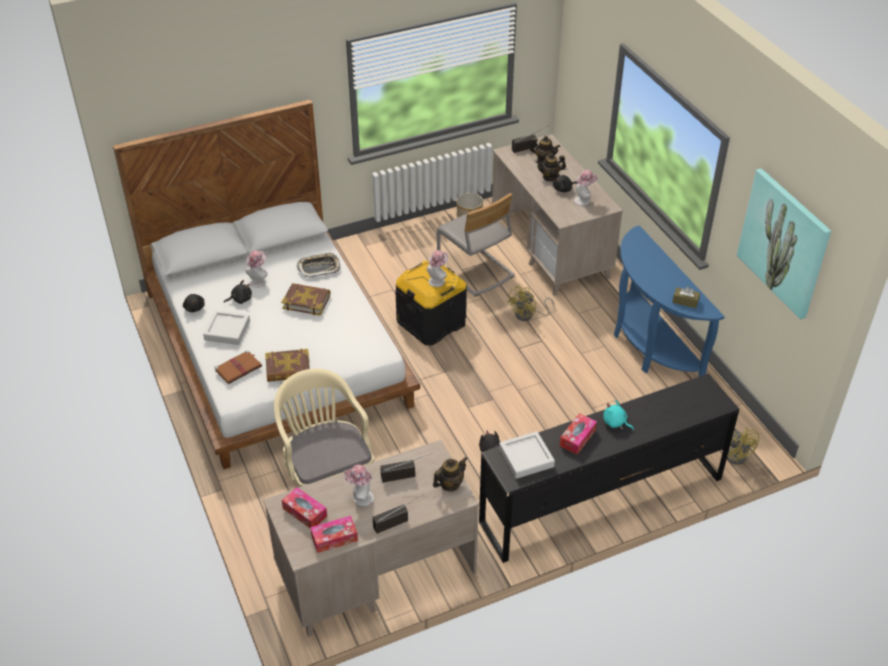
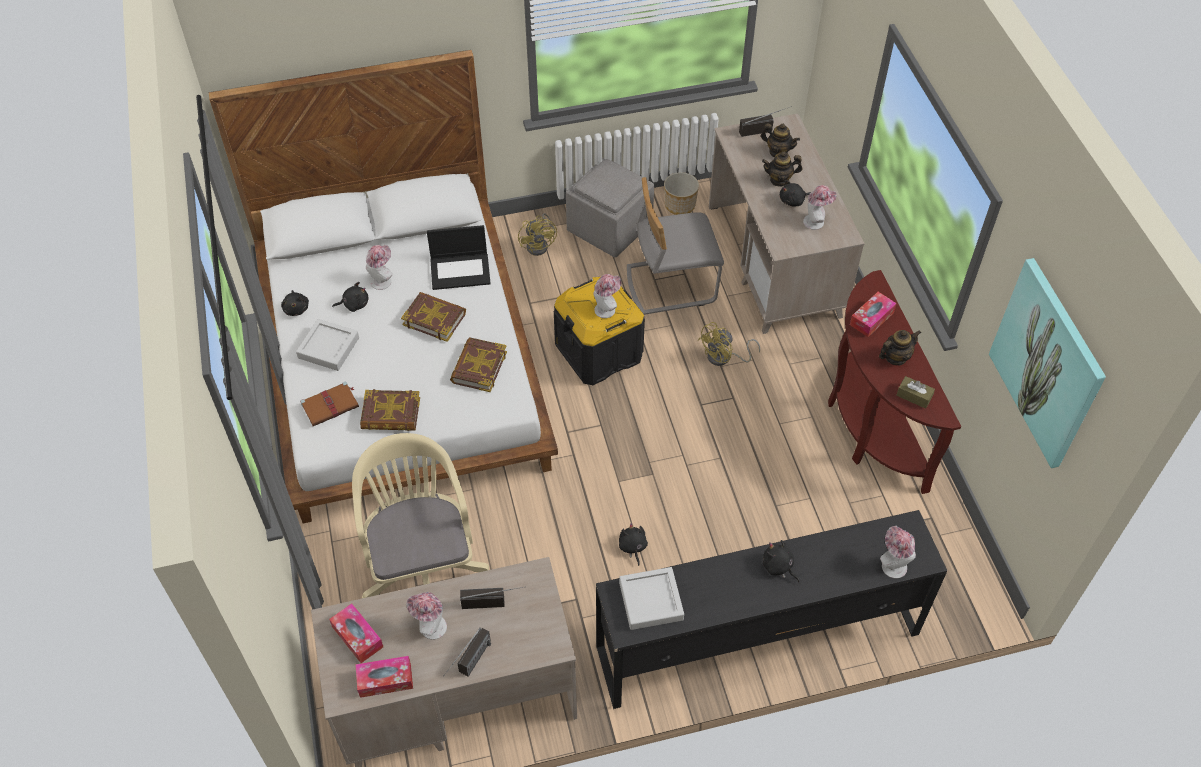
camera: 10 degrees right, 10 degrees up
tray [297,252,340,277] -> laptop [427,225,491,290]
radio [373,495,422,534] -> radio turned 135 degrees clockwise [443,628,491,677]
teapot [433,457,468,491] -> teapot moved to [879,330,921,366]
grey chair [436,193,515,297] -> grey chair turned 105 degrees clockwise [627,177,724,315]
tissue box [559,413,597,454] -> tissue box moved to [850,292,897,337]
turquoise plush toy [603,400,634,430] -> black plush toy [763,540,799,582]
blue console table [614,225,725,377] -> brown console table [828,270,961,494]
yellow fan [727,427,760,465] -> yellow fan moved to [518,213,557,256]
none -> book [450,337,507,392]
none -> grey ottoman [566,158,654,257]
none -> hat [880,526,916,578]

